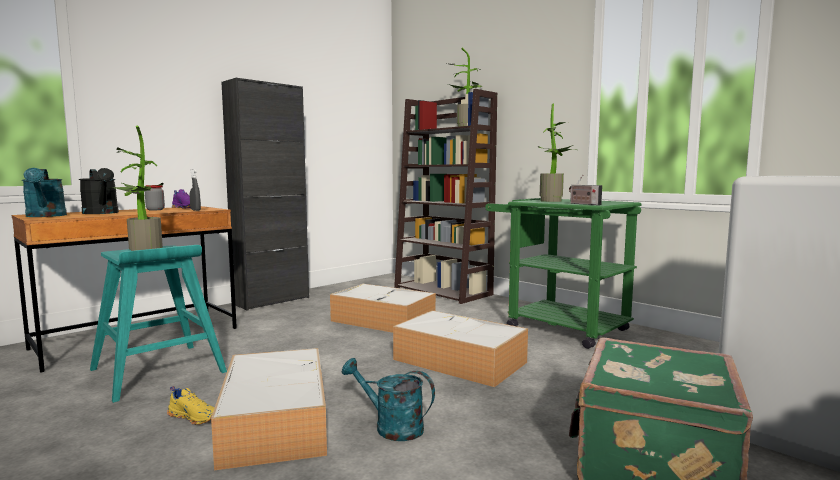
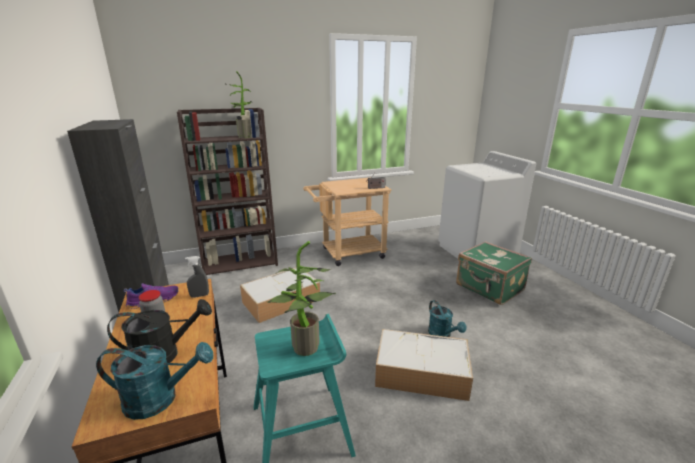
camera: 65 degrees left, 15 degrees up
yellow shoe [167,386,215,425] -> none
turquoise watering can [342,358,435,441] -> turquoise watering can turned 75 degrees counterclockwise [428,300,466,337]
storage box [393,310,528,387] -> none
green cart [485,198,642,349] -> beige cart [303,177,391,266]
potted plant [538,103,575,202] -> none

